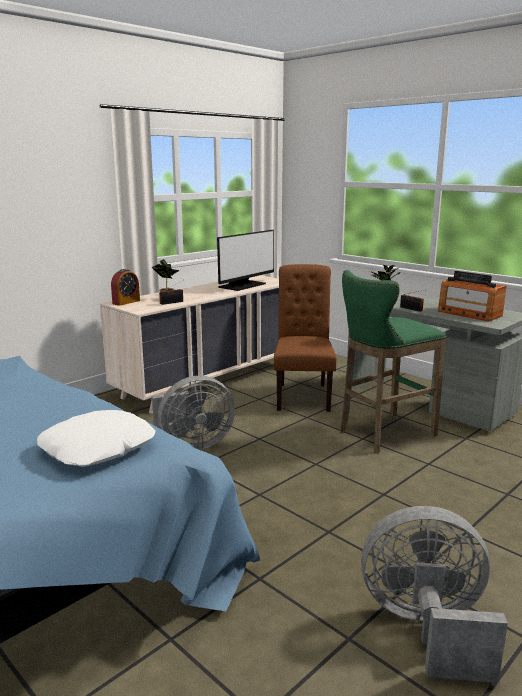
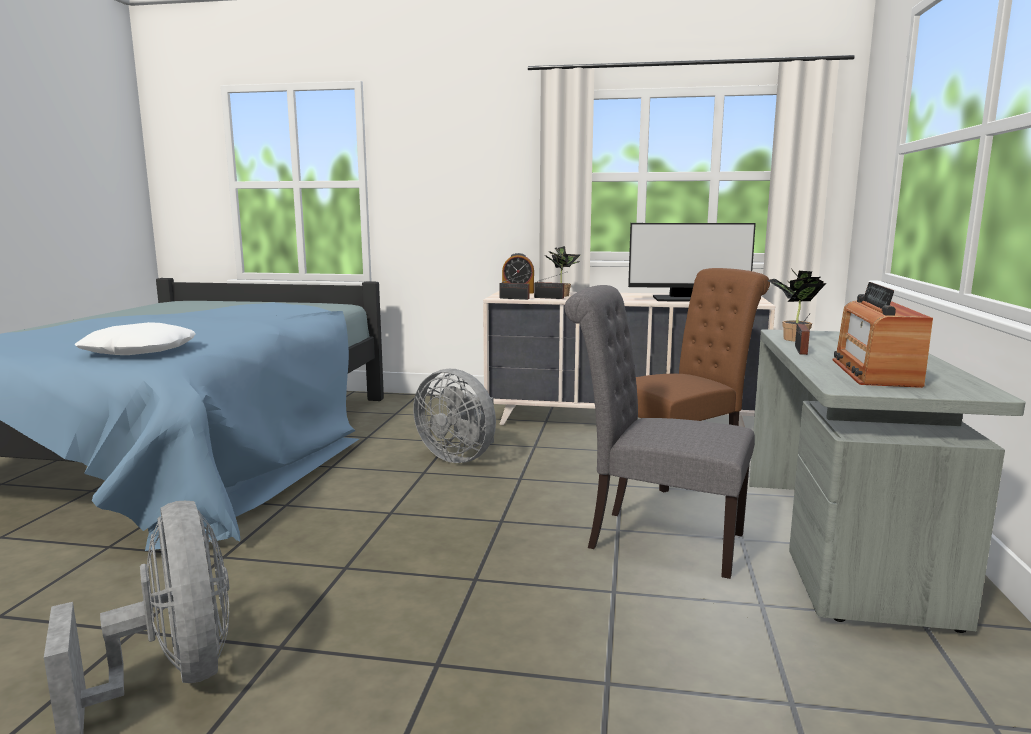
camera: 55 degrees right, 5 degrees down
green stool [340,270,446,453] -> grey chair [564,285,755,579]
none -> radio [499,272,533,300]

